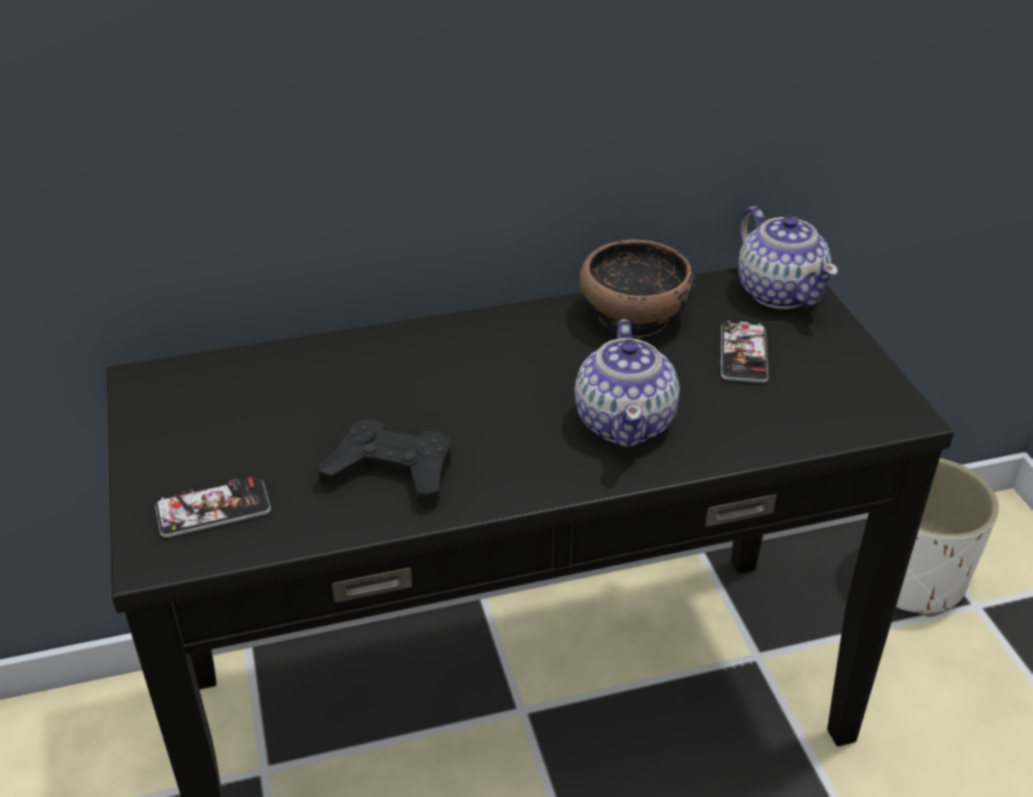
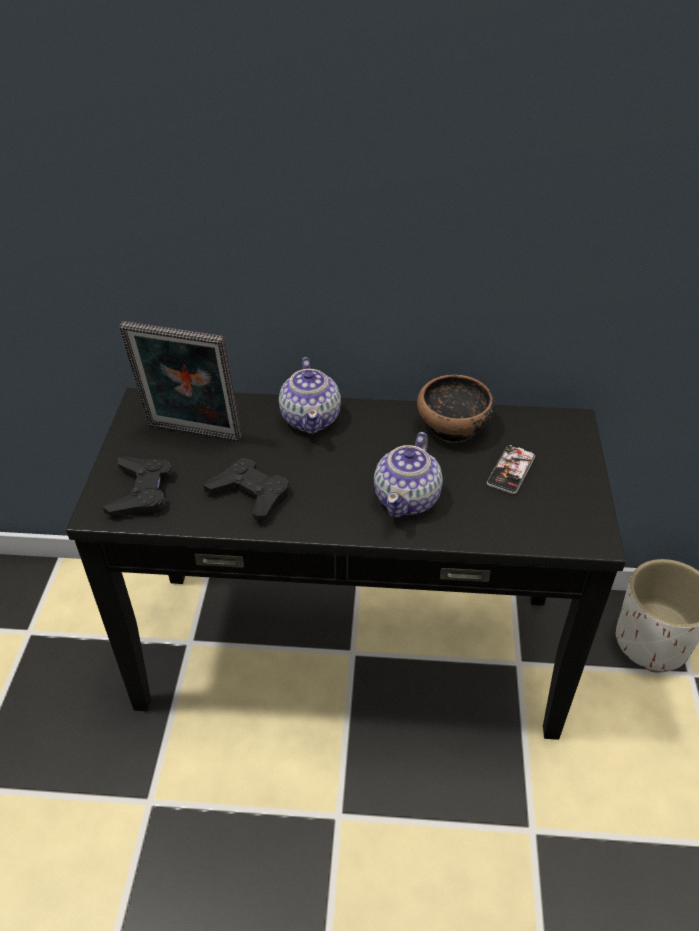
camera: 20 degrees right, 5 degrees up
phone [155,477,271,538] -> black game controller [103,456,172,517]
teapot [738,206,838,309] -> teapot moved to [279,357,341,434]
none -> picture frame [119,321,242,442]

